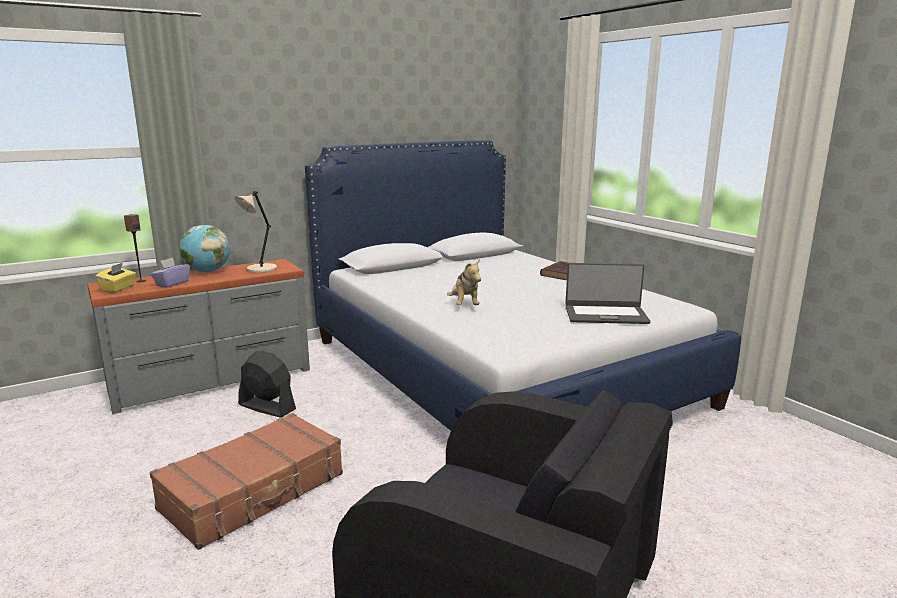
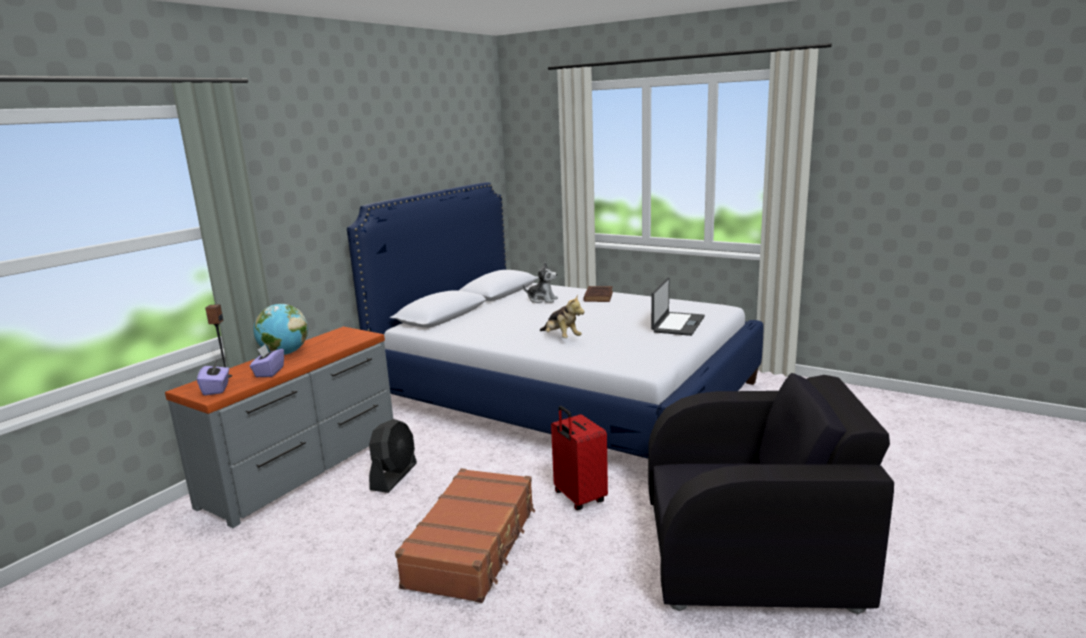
camera: 25 degrees left, 0 degrees up
yellow tissue box [95,263,136,293] -> purple tissue box [197,359,229,396]
beige table lamp [234,191,277,273] -> none
black fan [238,351,296,418] -> black fan turned 105 degrees clockwise [369,419,417,493]
laptop [565,263,651,324] -> laptop turned 45 degrees counterclockwise [651,277,705,336]
none -> plush toy [523,262,558,303]
none -> red suitcase [551,406,608,510]

